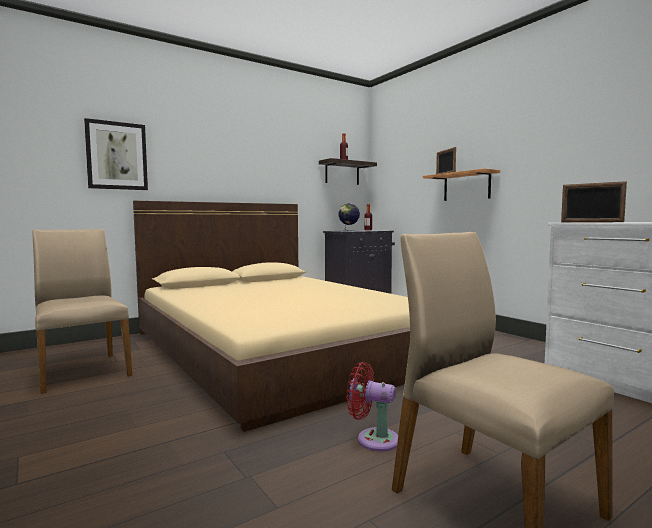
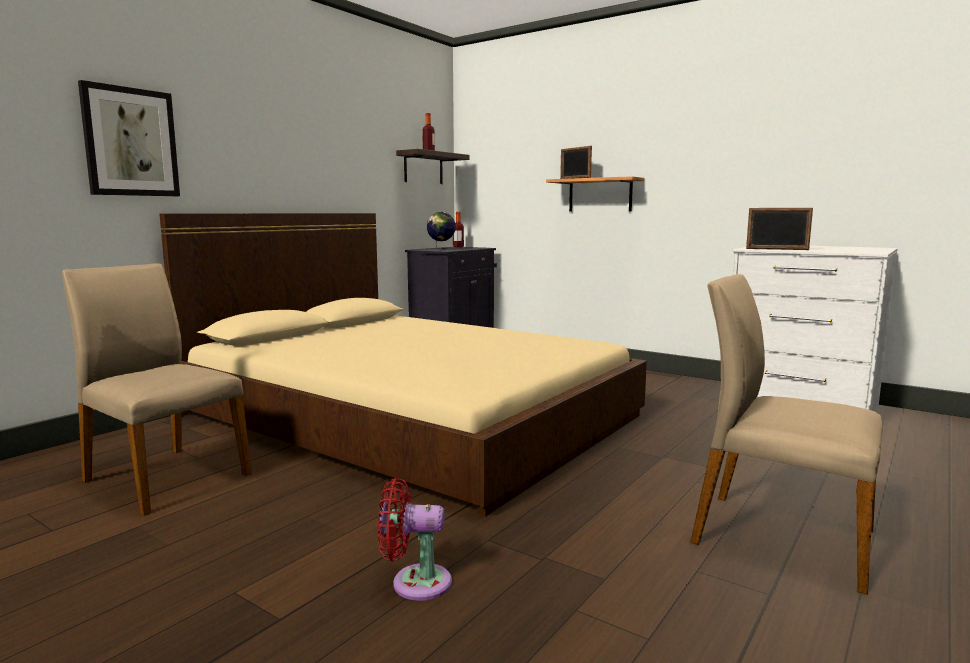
camera: 20 degrees left, 5 degrees up
red fan [346,362,398,452] -> red fan moved to [378,478,452,601]

